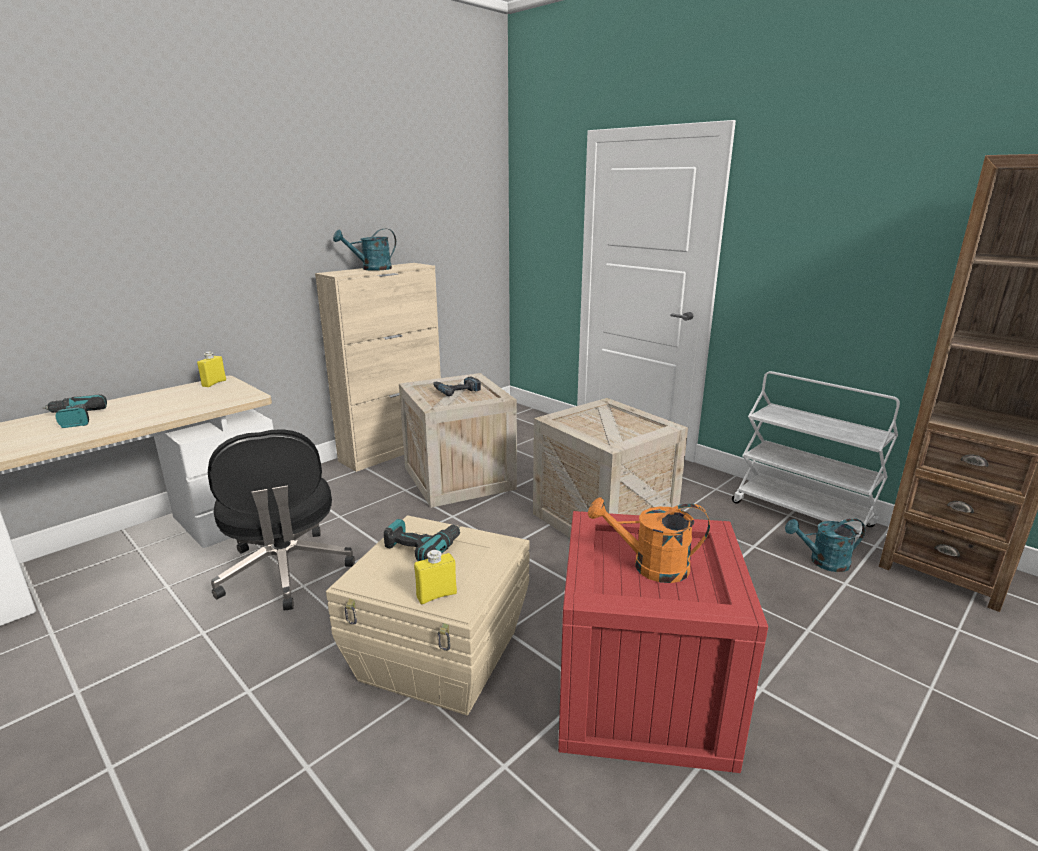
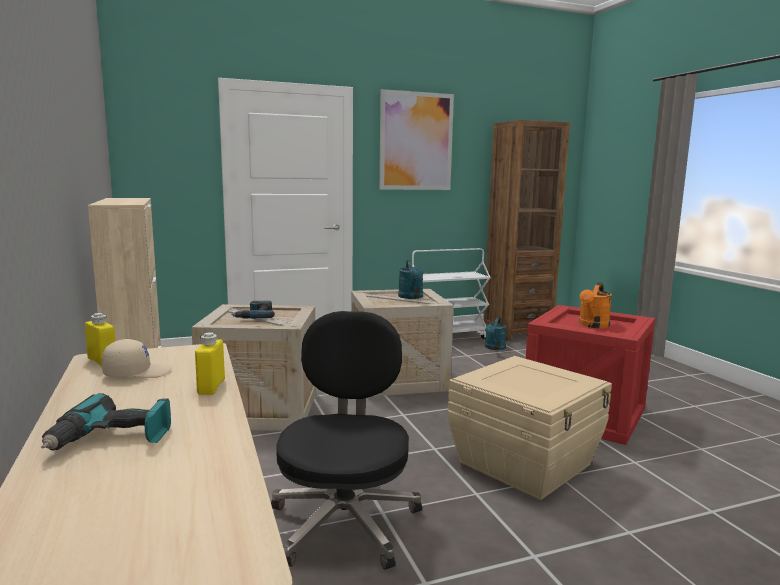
camera: 65 degrees left, 10 degrees down
black office chair [208,429,355,611] -> black office chair turned 90 degrees counterclockwise [271,311,422,570]
turquoise watering can [333,228,396,271] -> turquoise watering can moved to [398,260,423,299]
power drill [384,519,460,561] -> none
yellow bottle [414,550,457,604] -> yellow bottle moved to [195,332,225,395]
none -> beige cap [102,339,172,378]
none -> picture [379,89,454,190]

